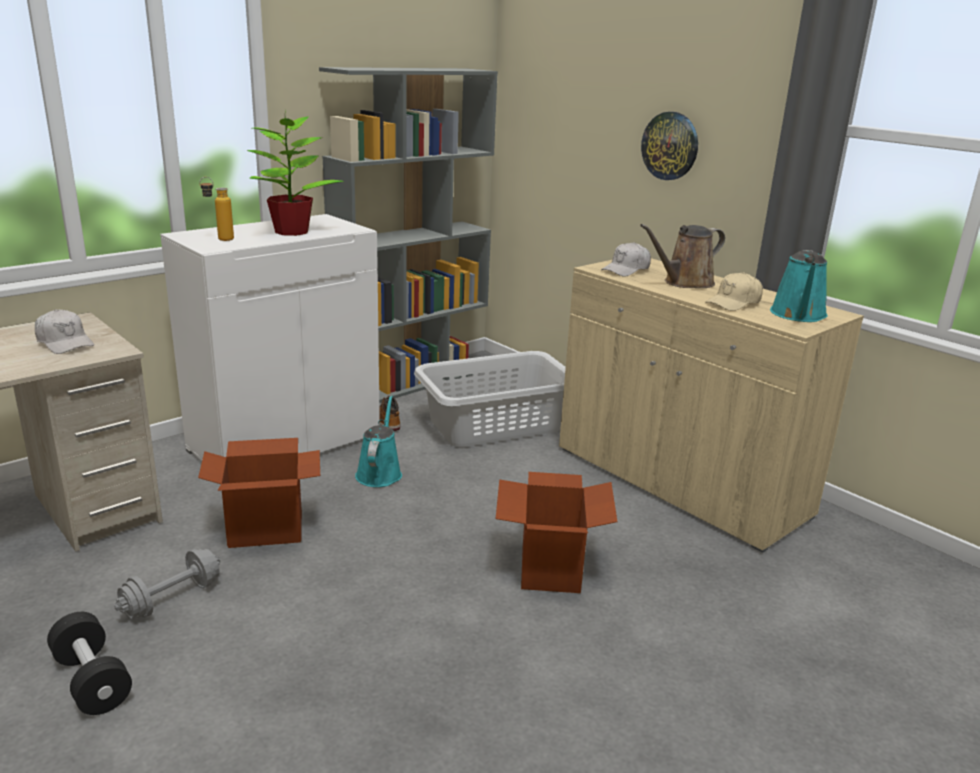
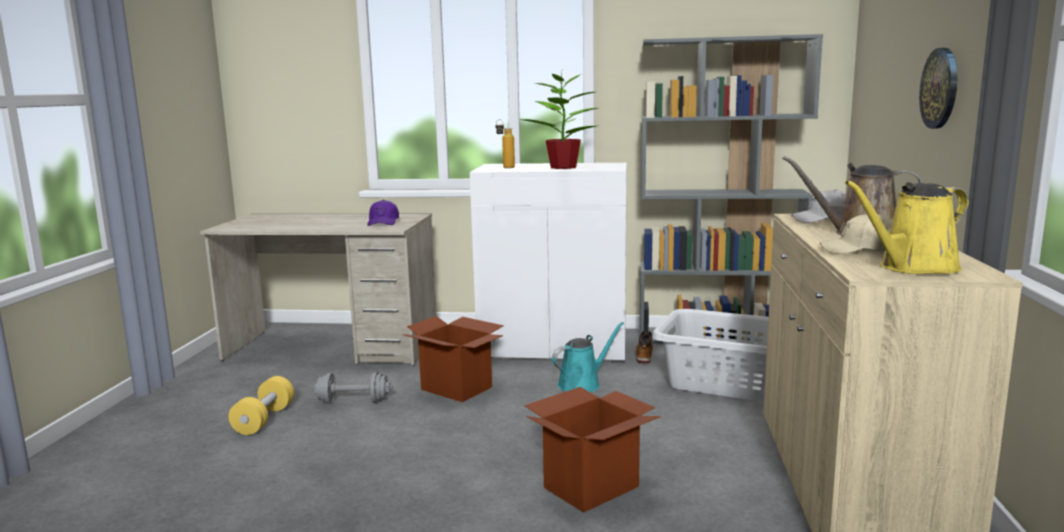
camera: 50 degrees right, 10 degrees down
white cap [35,309,94,354] -> purple cap [367,200,399,226]
black dumbbell [47,612,132,715] -> yellow dumbbell [228,376,294,435]
turquoise watering can [770,250,828,322] -> yellow watering can [845,180,969,274]

